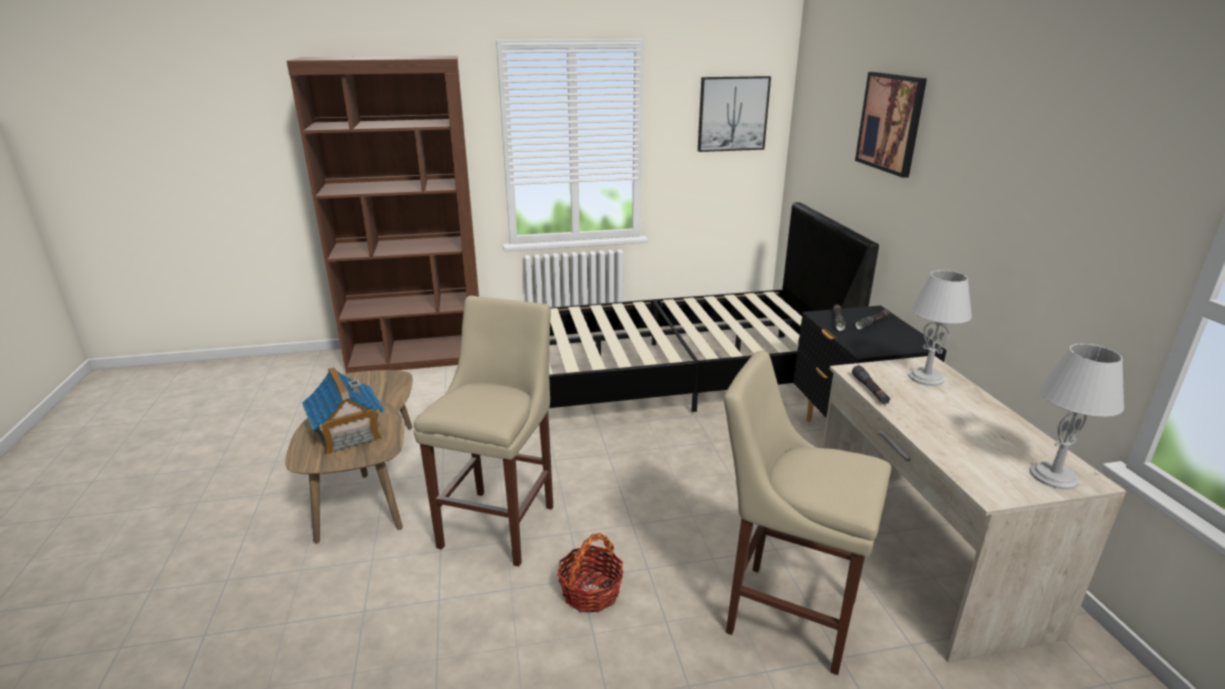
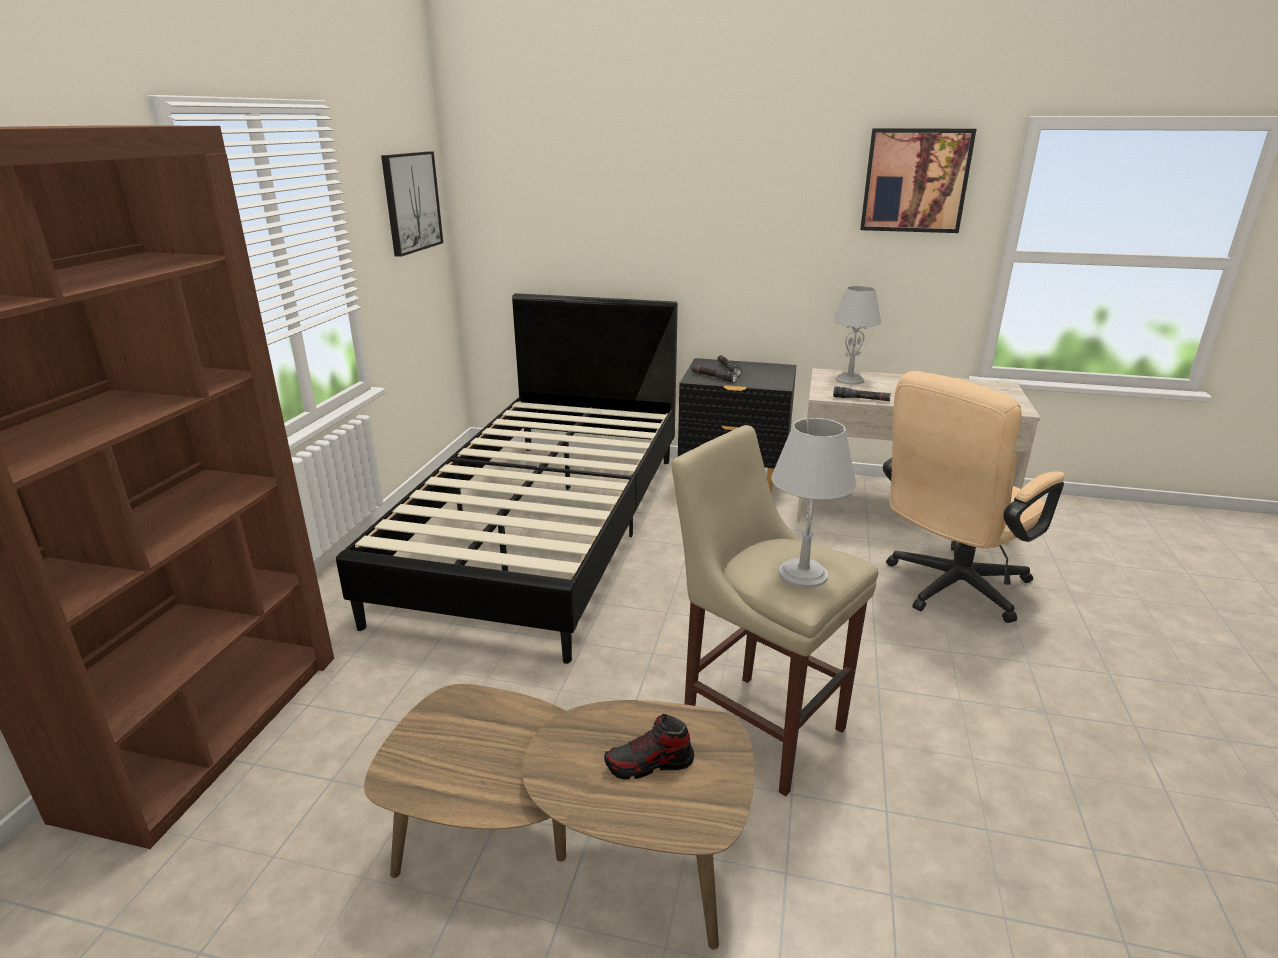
camera: 65 degrees left, 0 degrees up
toy house [302,367,385,456] -> shoe [604,714,694,780]
basket [557,533,624,612] -> none
beige stool [724,351,891,675] -> beige office chair [883,371,1065,623]
picture [855,72,927,178] -> picture moved to [860,128,977,233]
grey table lamp [1030,344,1124,490] -> grey table lamp moved to [771,418,856,588]

